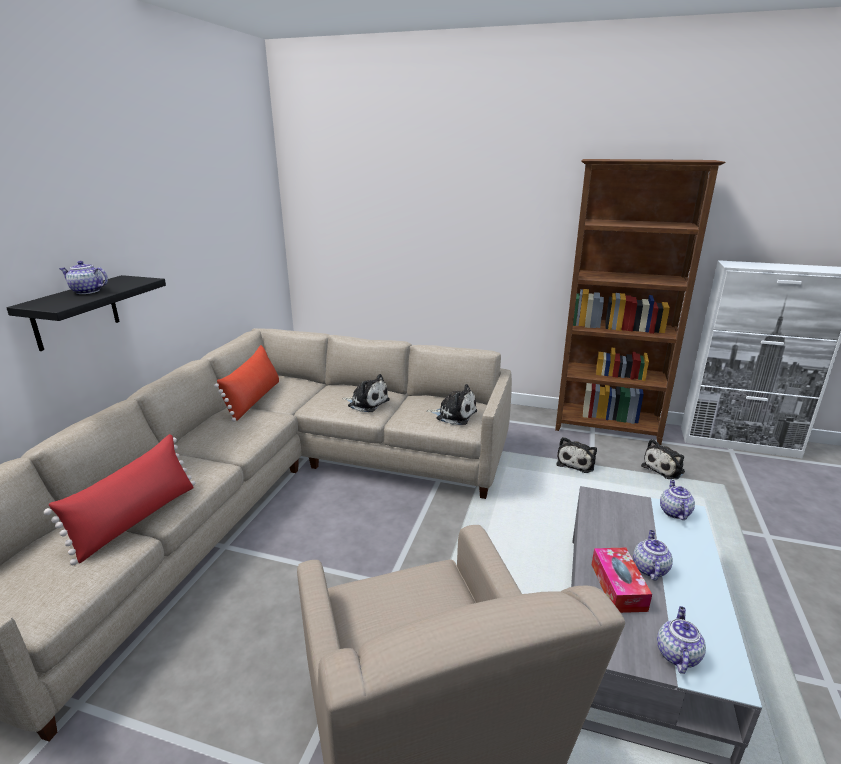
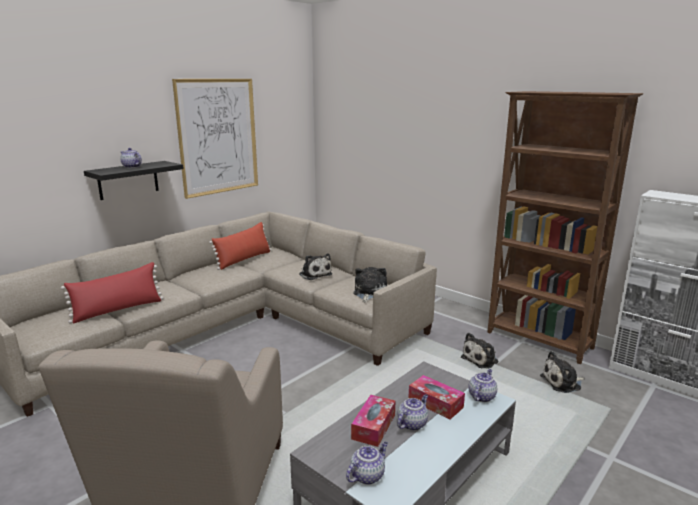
camera: 25 degrees right, 5 degrees down
plush toy [426,384,477,425] -> plush toy turned 120 degrees counterclockwise [353,267,387,303]
none -> picture [172,79,258,199]
none -> tissue box [409,375,465,419]

